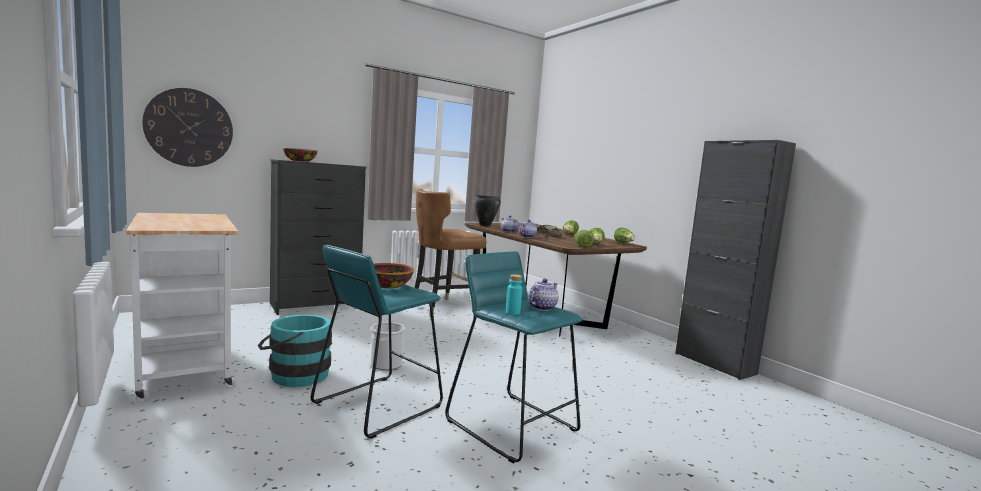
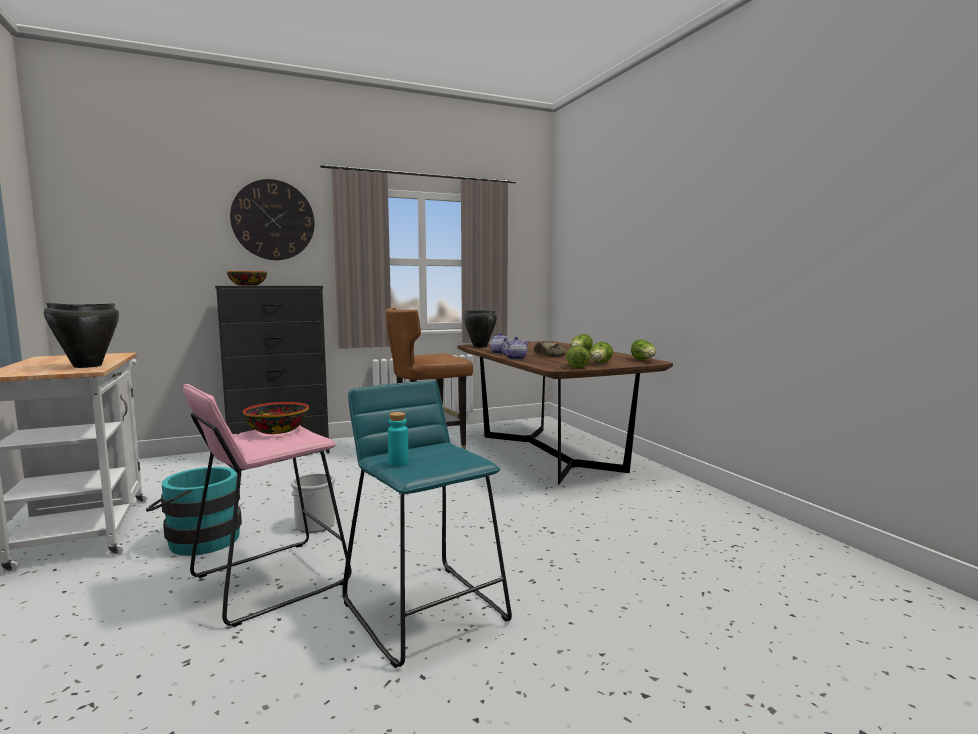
camera: 10 degrees right, 0 degrees up
wall clock [142,88,233,167] -> wall clock moved to [230,179,315,260]
turquoise stool [311,245,443,439] -> pink stool [183,384,352,627]
teapot [528,279,559,311] -> none
black cabinet [675,140,796,380] -> none
none -> black cooking pot [44,302,119,368]

